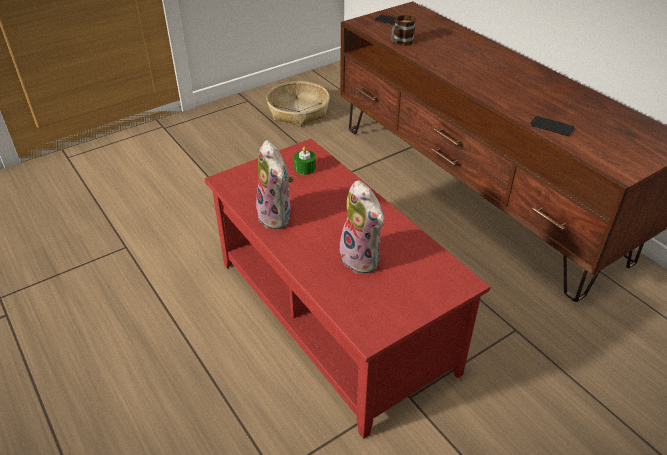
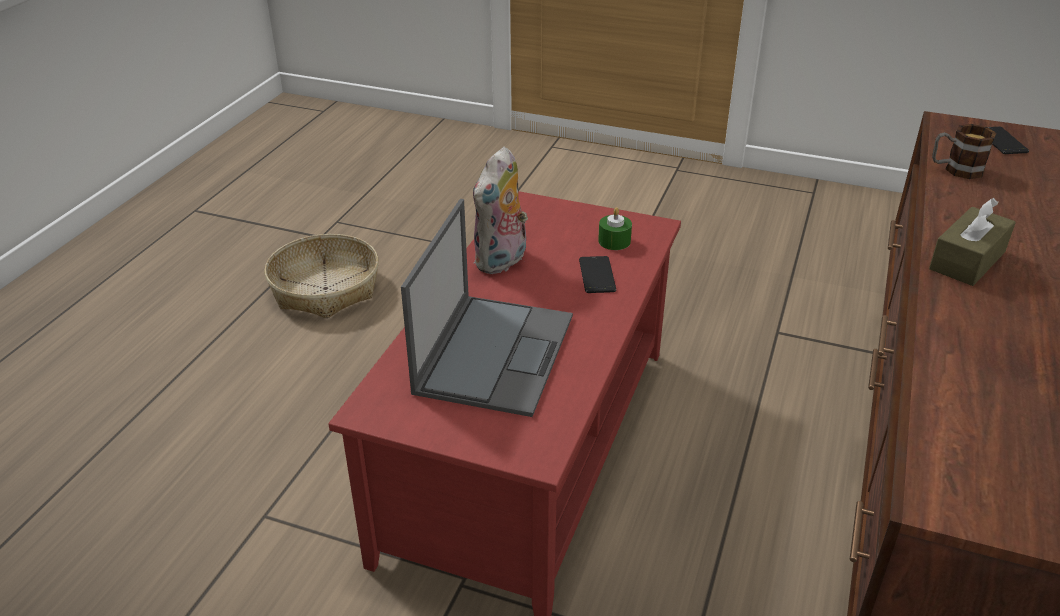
camera: 55 degrees right, 5 degrees down
basket [266,81,330,127] -> basket moved to [264,234,379,318]
plush toy [340,180,384,273] -> laptop [401,199,573,417]
phone [530,116,574,136] -> phone moved to [579,256,616,293]
none -> brown tissue box [929,198,1016,286]

